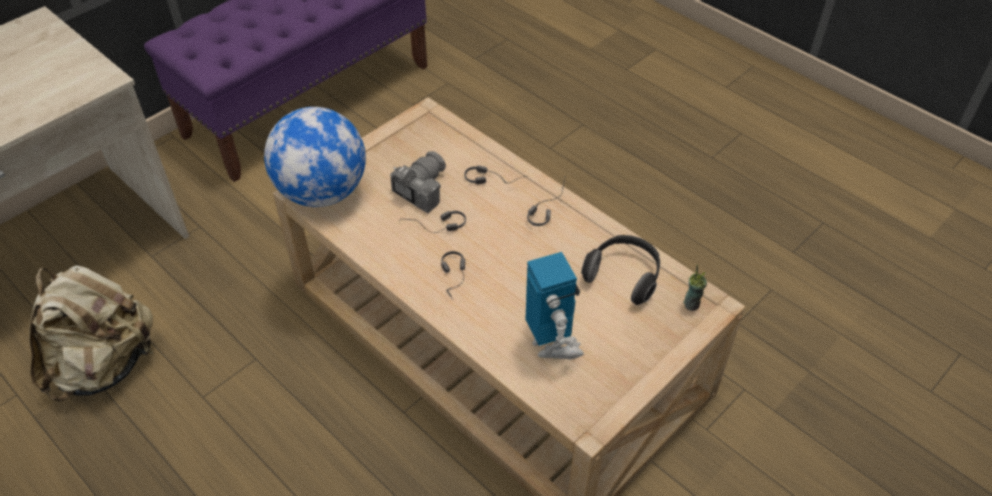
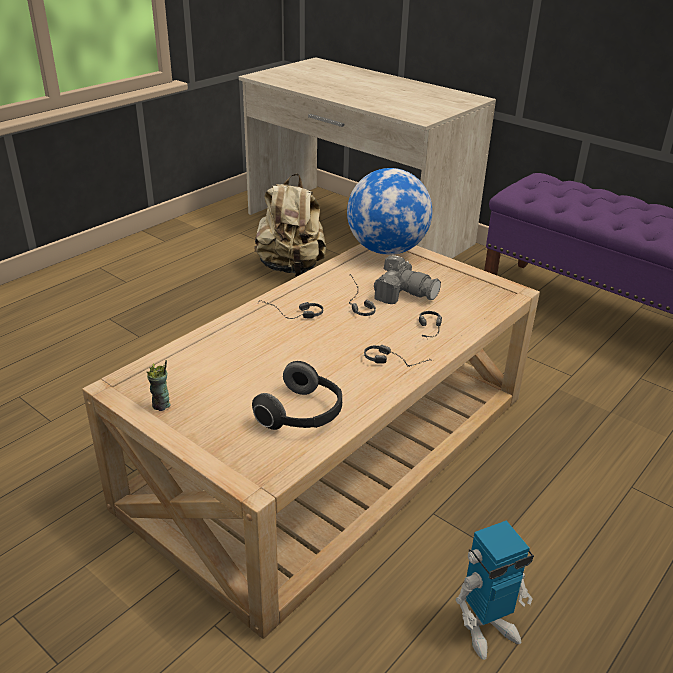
camera: 85 degrees right, 15 degrees down
toy robot [525,252,584,360] -> toy robot moved to [456,520,534,660]
cup [683,265,707,311] -> cup moved to [147,360,171,411]

